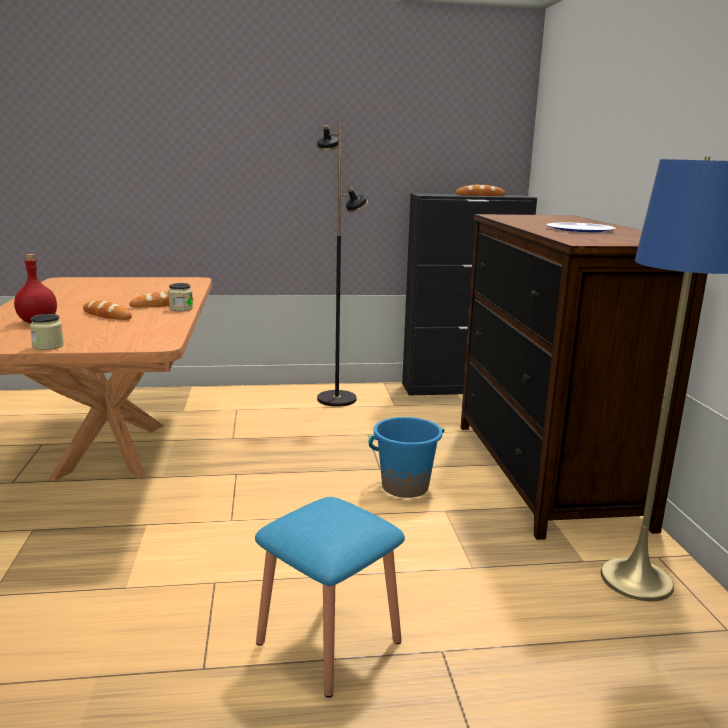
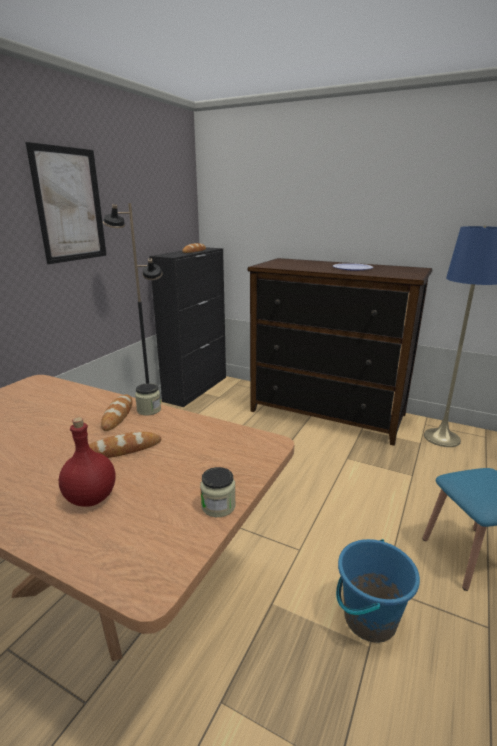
camera: 55 degrees left, 5 degrees up
blue bucket [369,417,445,498] -> blue bucket moved to [336,539,420,643]
none -> picture [25,142,107,264]

